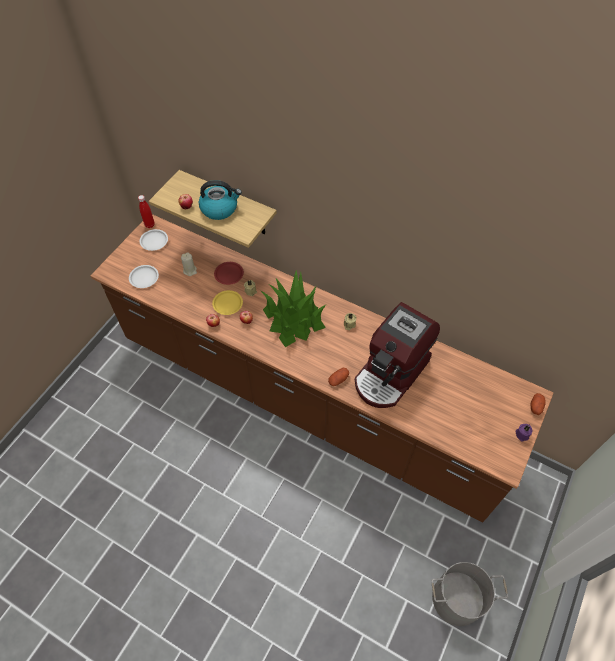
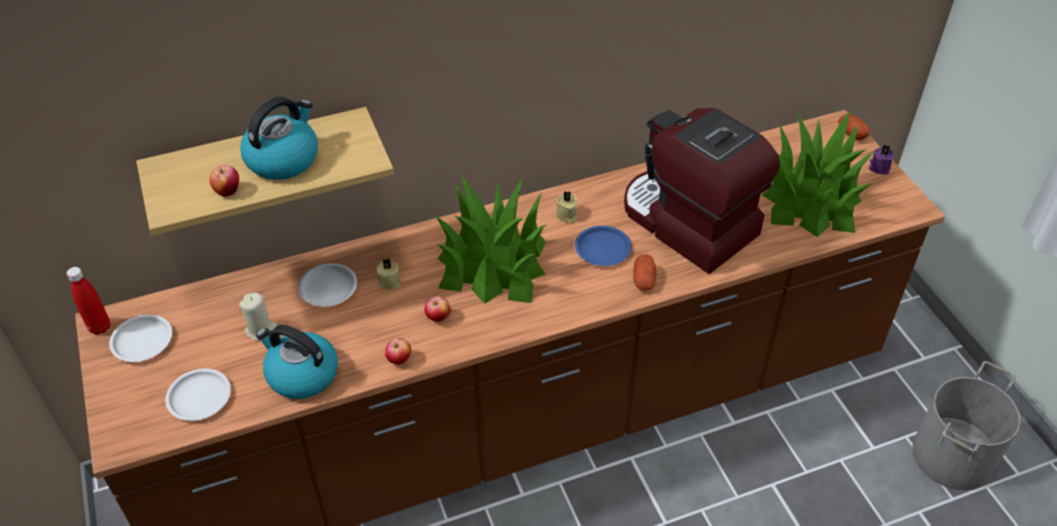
camera: 50 degrees left, 10 degrees down
yellow plate [212,290,243,315] -> none
red plate [214,262,244,285] -> white plate [298,263,357,307]
coffee machine [355,302,440,408] -> coffee machine turned 150 degrees clockwise [624,108,780,274]
none -> kettle [256,325,338,399]
none -> blue plate [575,226,632,266]
none -> potted plant [762,111,874,237]

